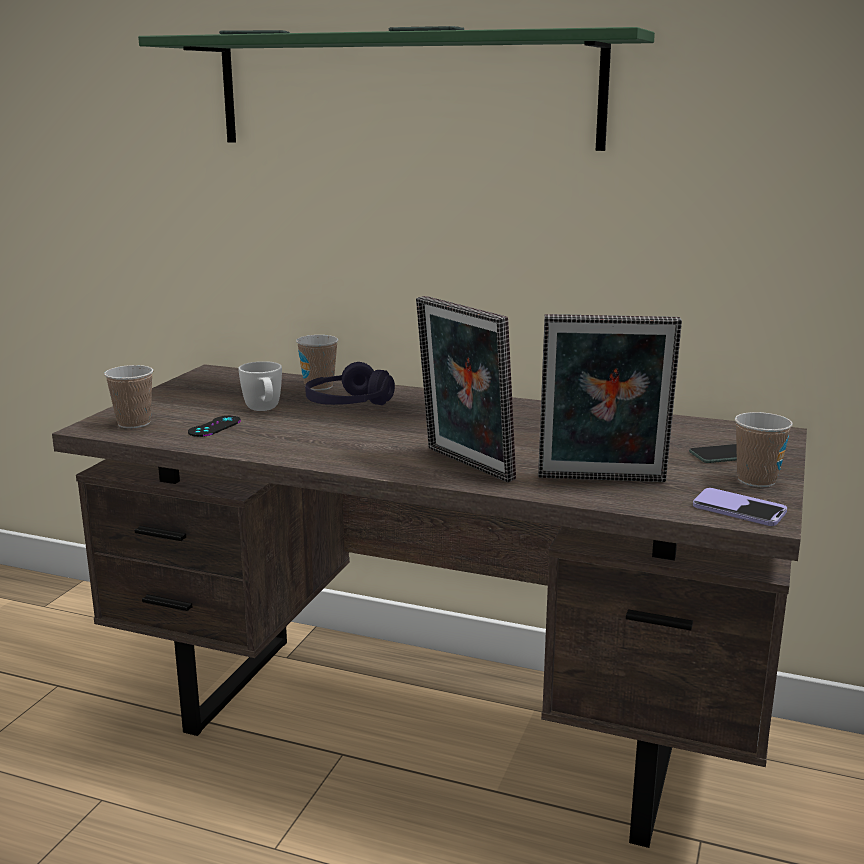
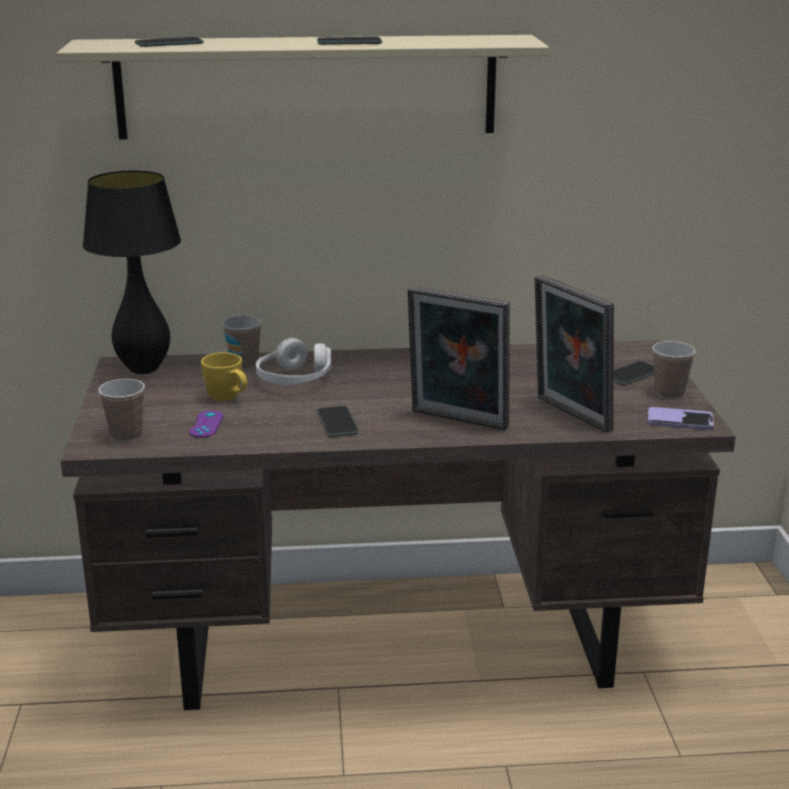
camera: 25 degrees left, 5 degrees up
green shelf [138,27,655,151] -> beige shelf [57,35,549,139]
black game controller [188,416,241,437] -> purple game controller [189,410,223,438]
white mug [238,361,282,411] -> yellow mug [201,353,248,401]
purple headphones [305,362,395,405] -> white headphones [256,338,331,385]
picture frame [538,314,682,482] -> picture frame turned 75 degrees clockwise [535,275,614,433]
none -> black table lamp [83,171,181,374]
none -> phone [317,406,359,437]

